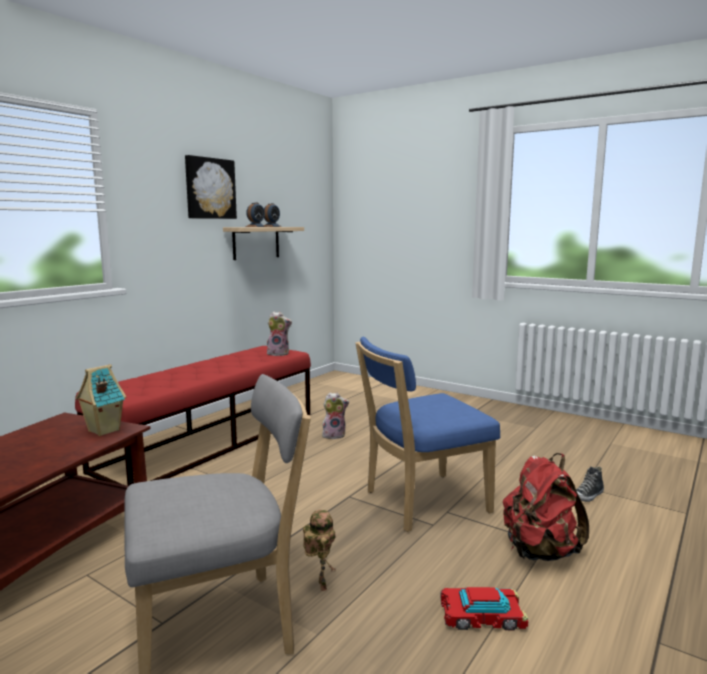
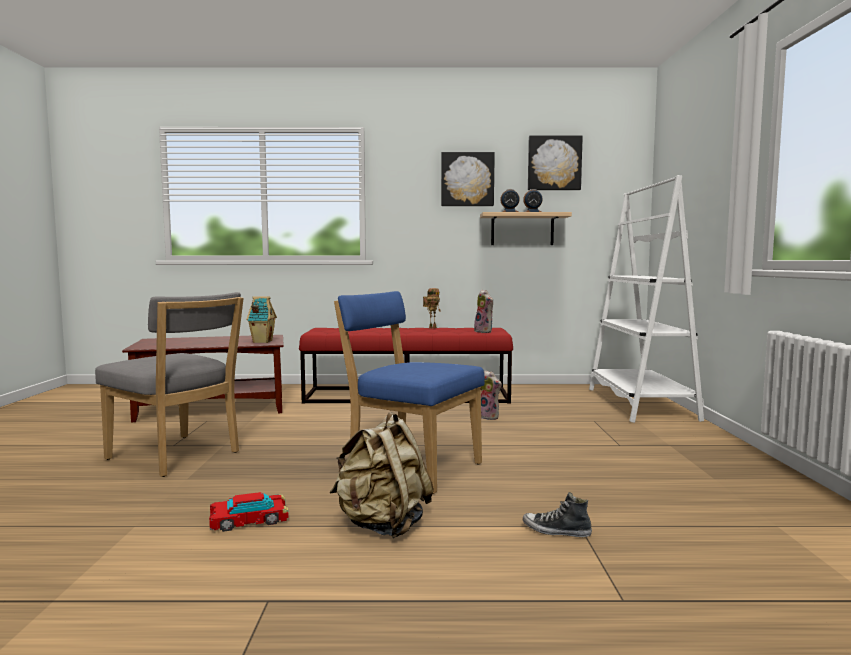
camera: 55 degrees right, 5 degrees down
toy robot [303,510,336,591] -> toy robot moved to [423,288,441,329]
toy car [440,587,528,630] -> toy car turned 75 degrees counterclockwise [209,492,289,532]
red backpack [503,453,589,561] -> beige backpack [330,412,434,538]
none -> picture [528,135,583,190]
none -> white bookcase [589,175,704,423]

